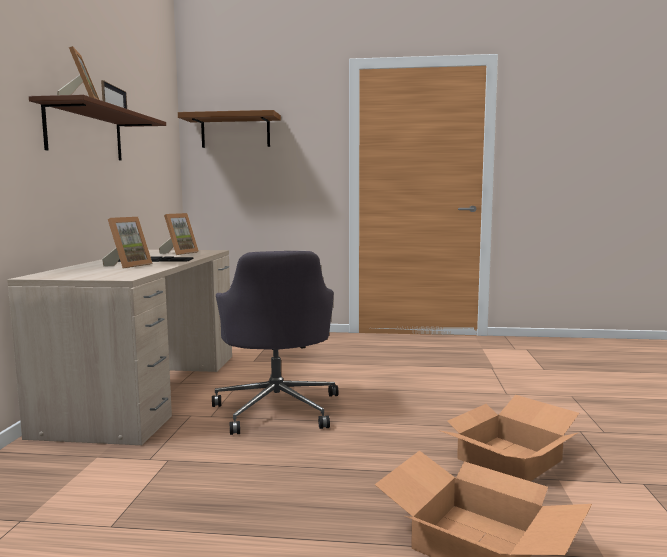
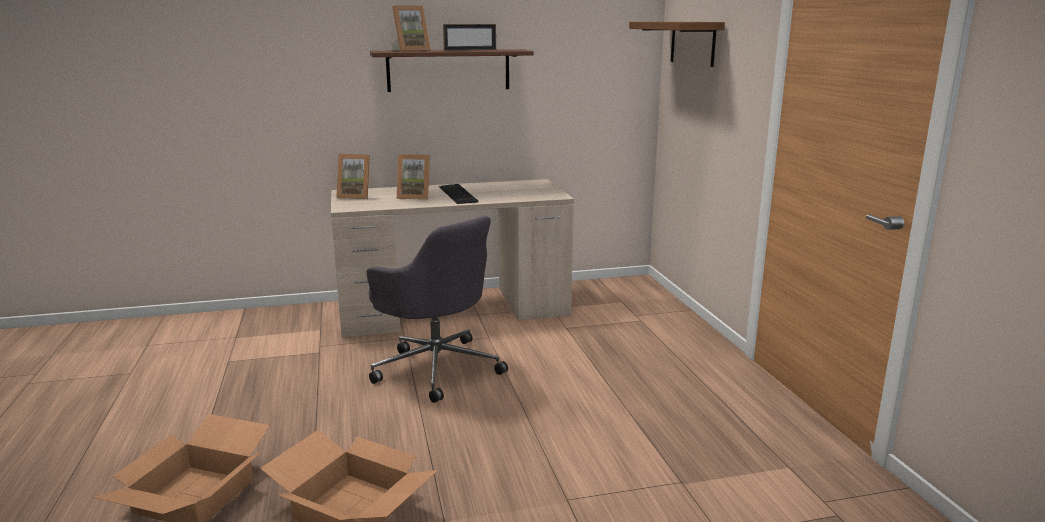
camera: 70 degrees right, 10 degrees up
picture frame [159,213,199,255] -> picture frame moved to [336,154,370,199]
grey office chair [212,251,339,435] -> grey office chair turned 105 degrees counterclockwise [367,216,508,403]

